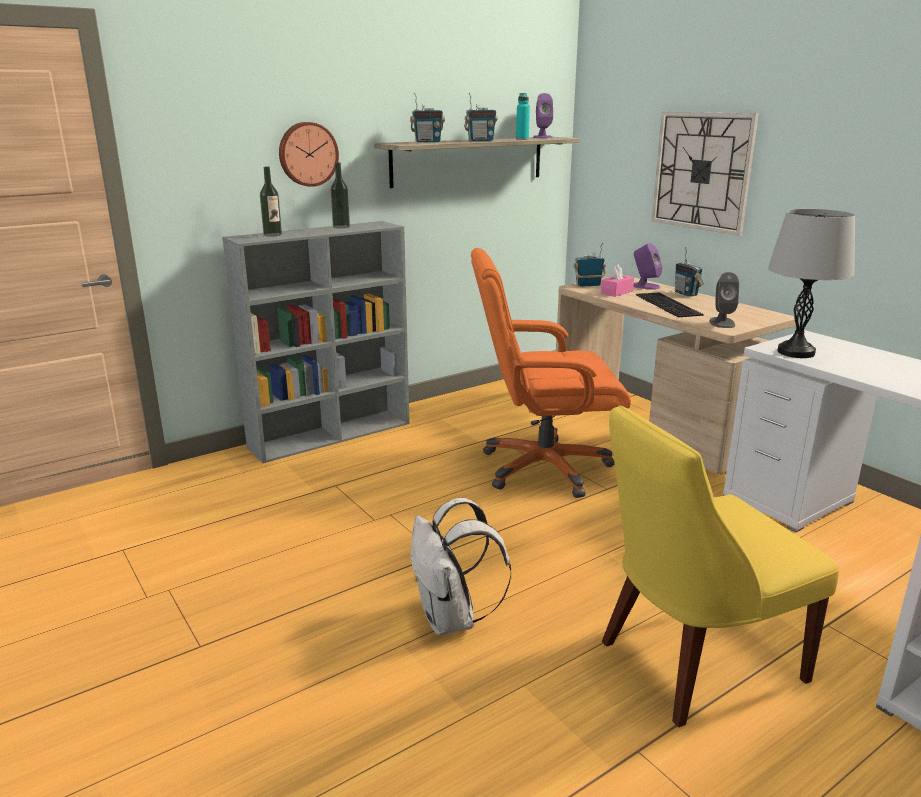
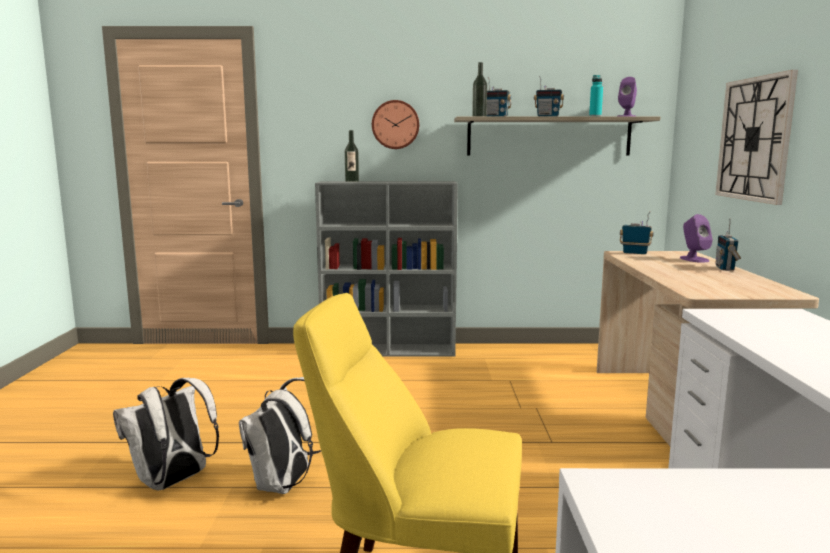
camera: 35 degrees right, 10 degrees down
bottle [331,162,350,228] -> bottle moved to [472,62,487,117]
orange office chair [471,248,631,498] -> none
pink tissue box [601,265,634,297] -> none
keyboard [636,292,704,317] -> none
grey speaker [710,272,739,328] -> none
grey table lamp [768,209,855,358] -> none
none -> white backpack [113,378,219,490]

